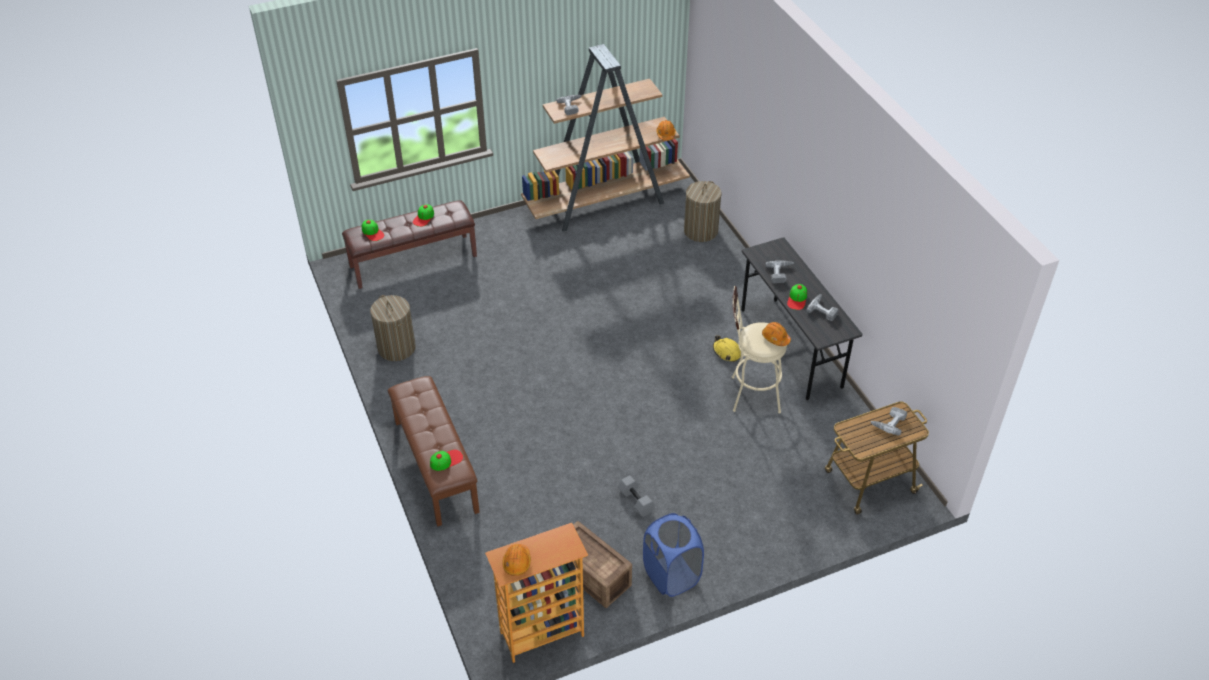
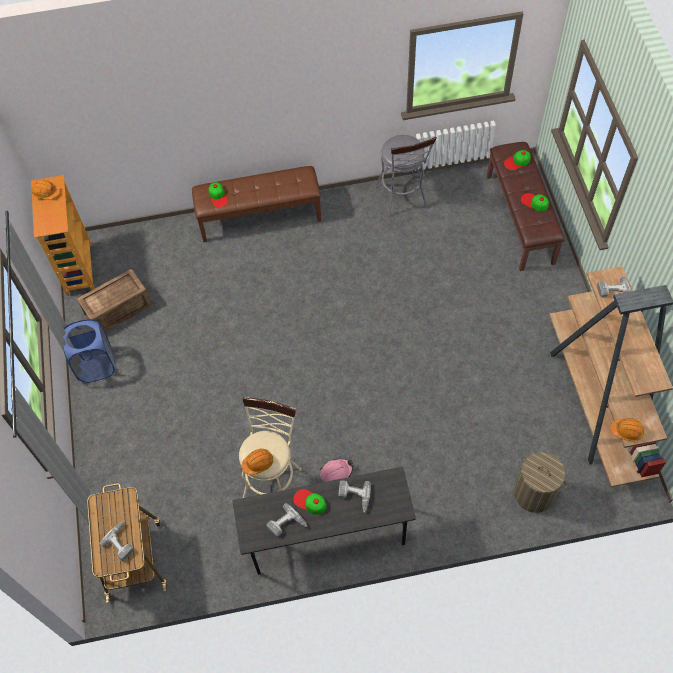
camera: 105 degrees right, 15 degrees up
laundry basket [370,295,416,361] -> grey stool [375,135,437,217]
grey dumbbell [618,475,655,517] -> none
yellow hard hat [713,335,741,362] -> pink hard hat [320,459,353,482]

